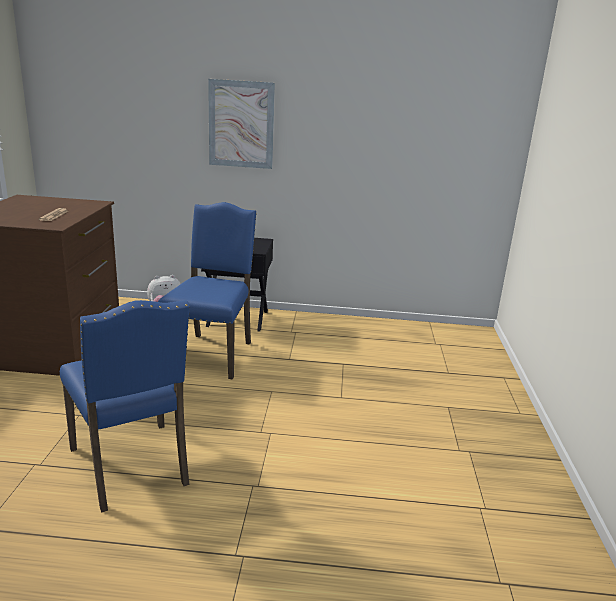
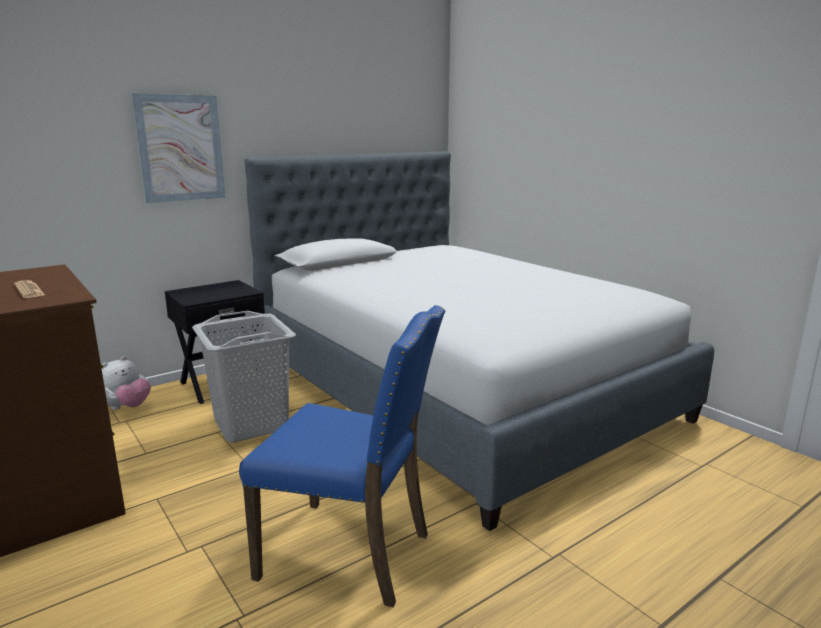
camera: 40 degrees left, 5 degrees down
blue chair [158,202,257,379] -> grey laundry basket [192,311,296,443]
none -> bed [245,151,714,531]

